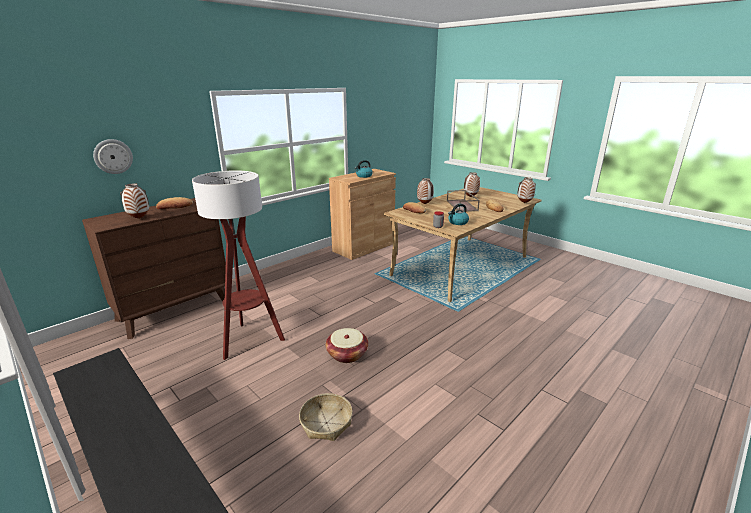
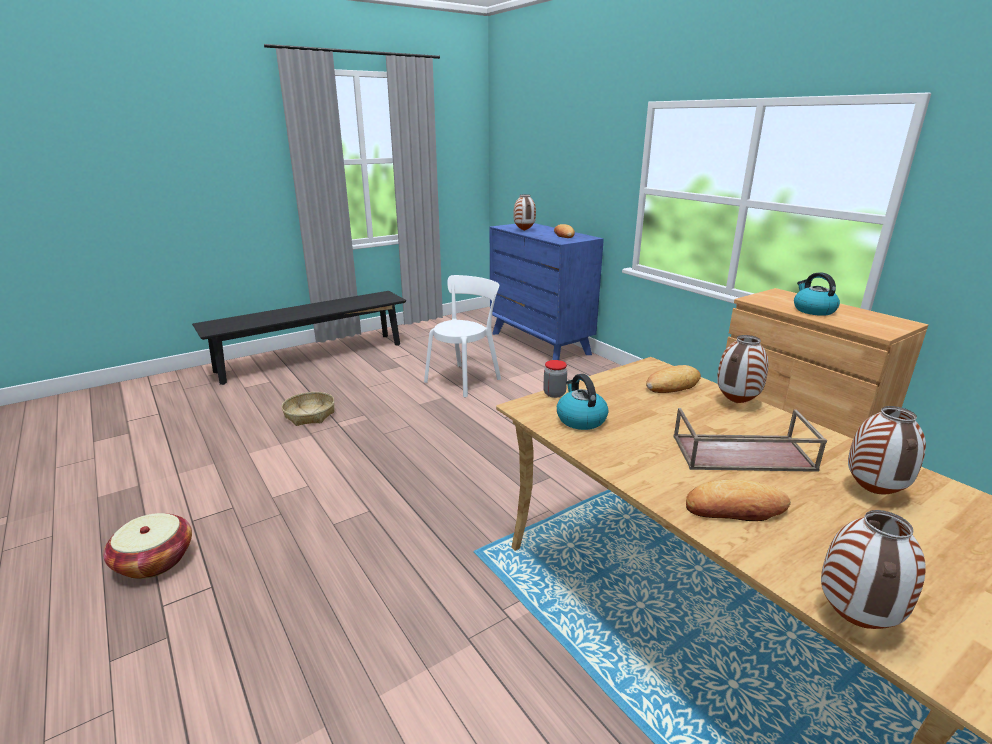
camera: 100 degrees right, 0 degrees up
brown dresser [82,198,226,339] -> blue dresser [490,223,604,360]
wall clock [93,139,133,174] -> none
floor lamp [192,170,285,360] -> white chair [424,275,501,398]
basket [326,328,368,363] -> basket moved to [103,513,192,579]

